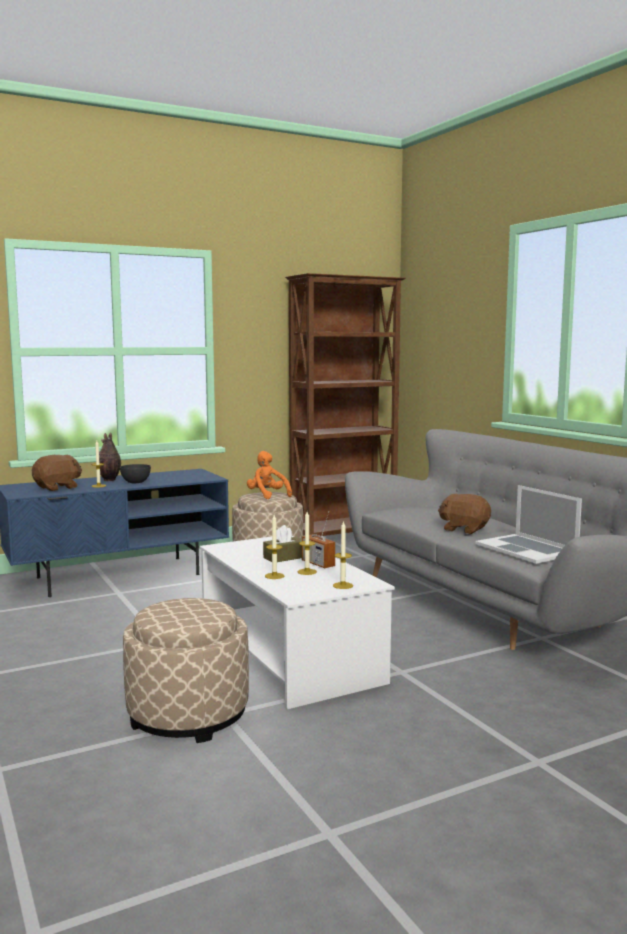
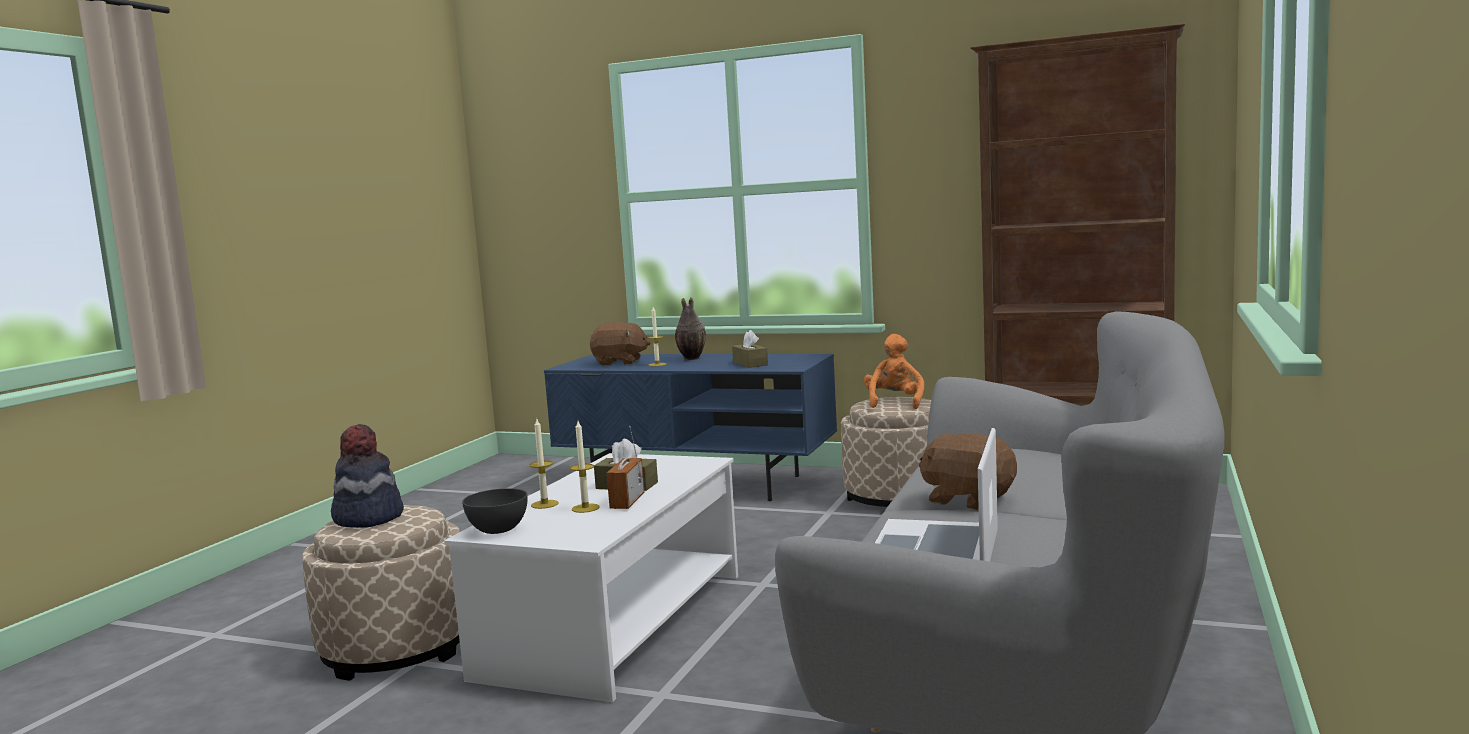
camera: 50 degrees right, 0 degrees up
grey bowl [120,464,151,483] -> grey bowl moved to [462,488,528,534]
candle [333,521,353,589] -> none
brown plush toy [438,494,491,534] -> brown plush toy turned 45 degrees counterclockwise [919,434,1017,510]
none -> hat [331,424,404,528]
none -> brown tissue box [732,330,768,368]

